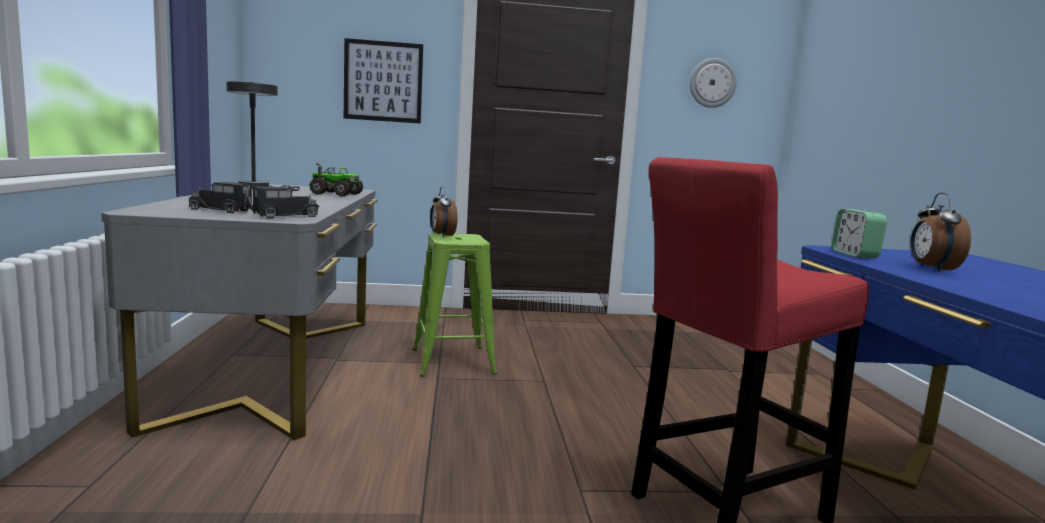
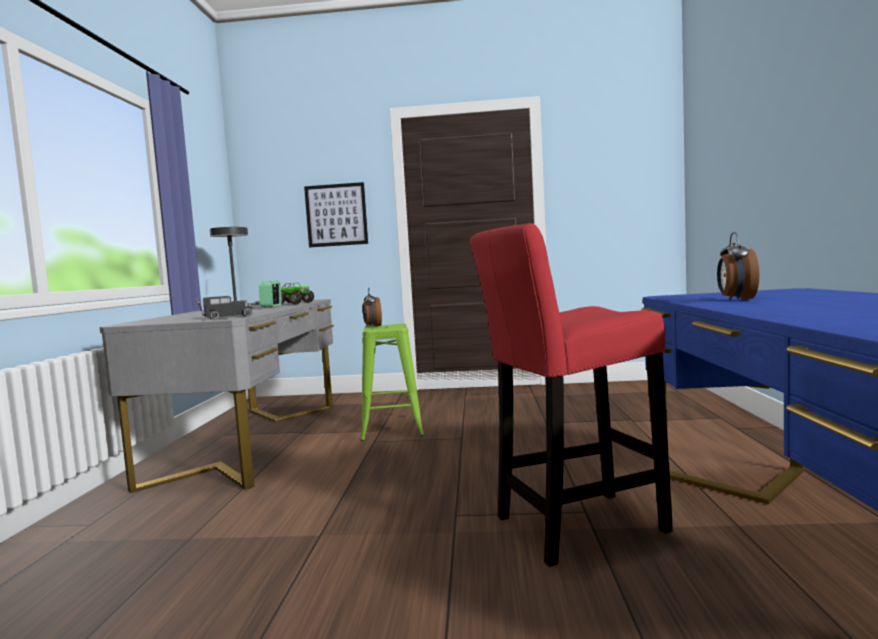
camera: 10 degrees right, 5 degrees down
toy truck [189,182,253,213] -> none
wall clock [690,58,737,108] -> none
alarm clock [832,209,887,258] -> alarm clock moved to [259,281,282,308]

